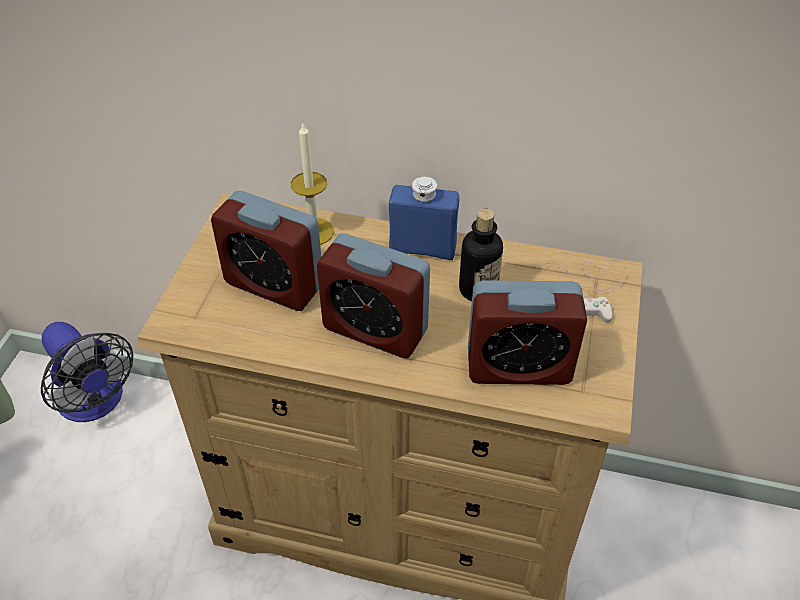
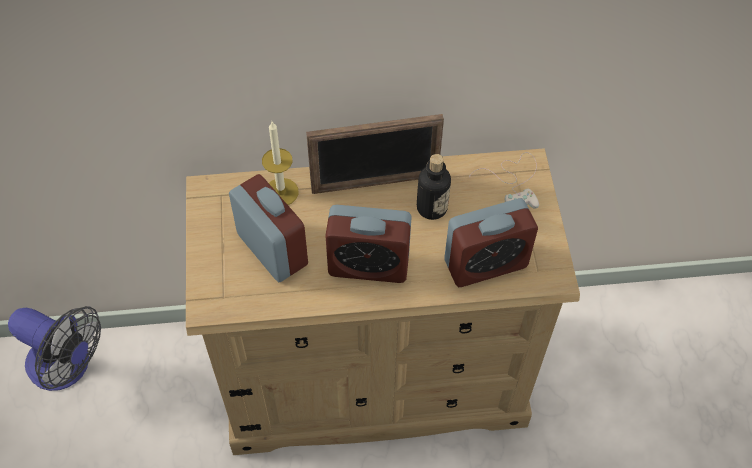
camera: 20 degrees left, 10 degrees up
alarm clock [211,191,321,311] -> alarm clock turned 135 degrees counterclockwise [229,174,308,282]
blue bottle [389,177,459,260] -> picture frame [306,114,444,194]

